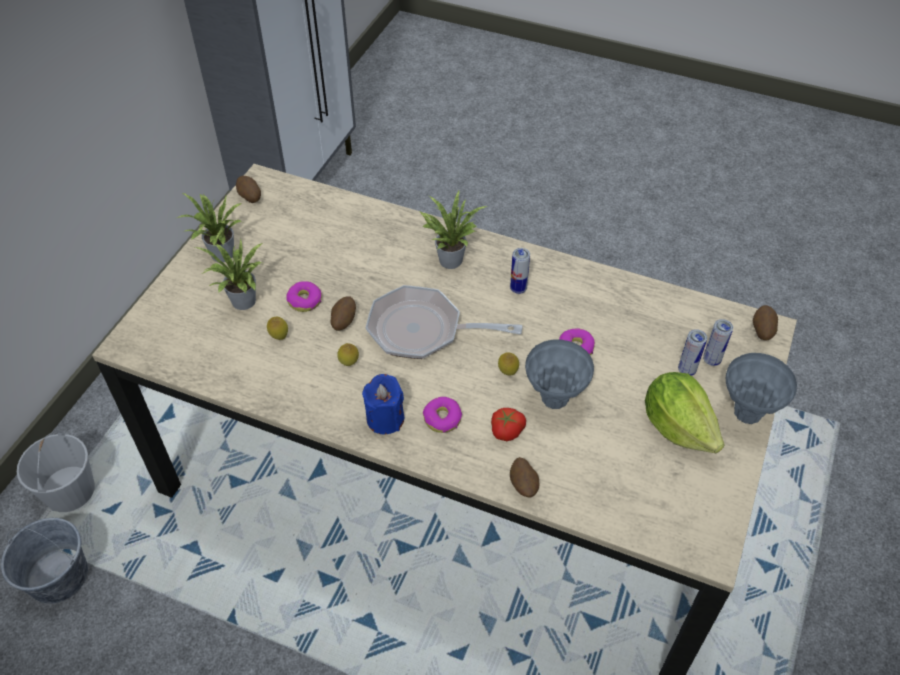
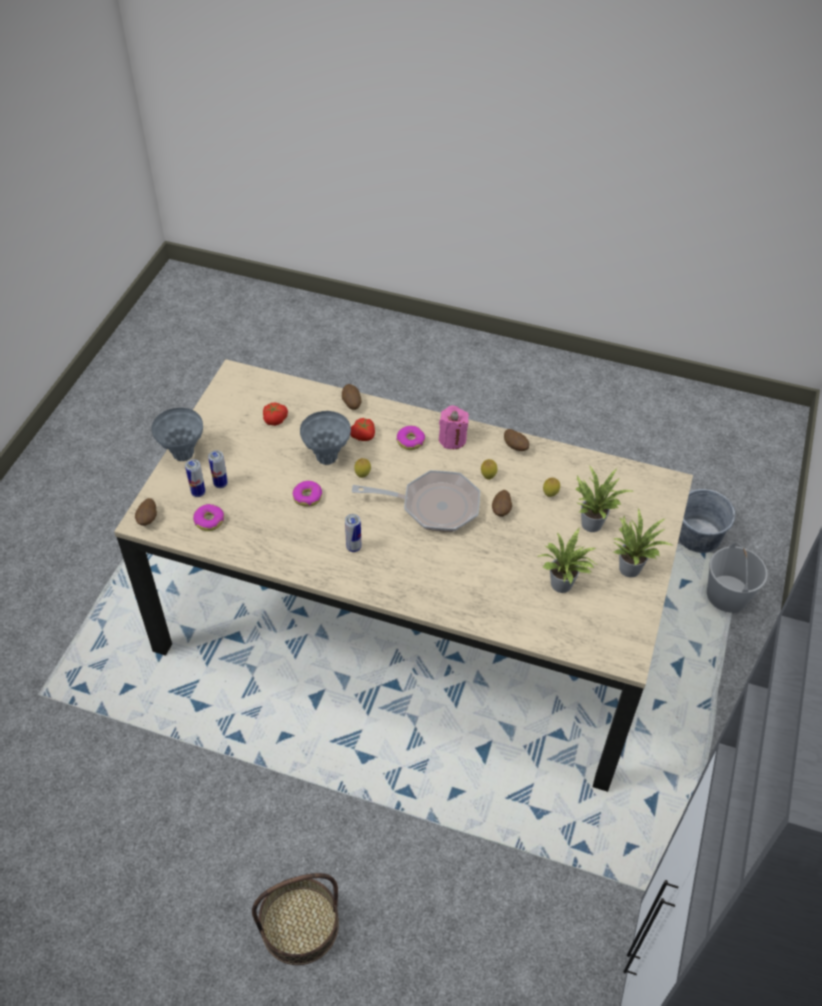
camera: 175 degrees right, 0 degrees up
potato [236,176,261,203] -> potato moved to [504,429,529,451]
donut [286,281,322,312] -> donut moved to [193,504,224,531]
blue candle [362,374,404,435] -> pink candle [439,406,469,449]
potted plant [420,190,487,269] -> potted plant moved to [537,528,599,593]
lettuce [645,372,725,453] -> none
none -> basket [252,873,339,965]
none -> tomato [263,403,288,426]

